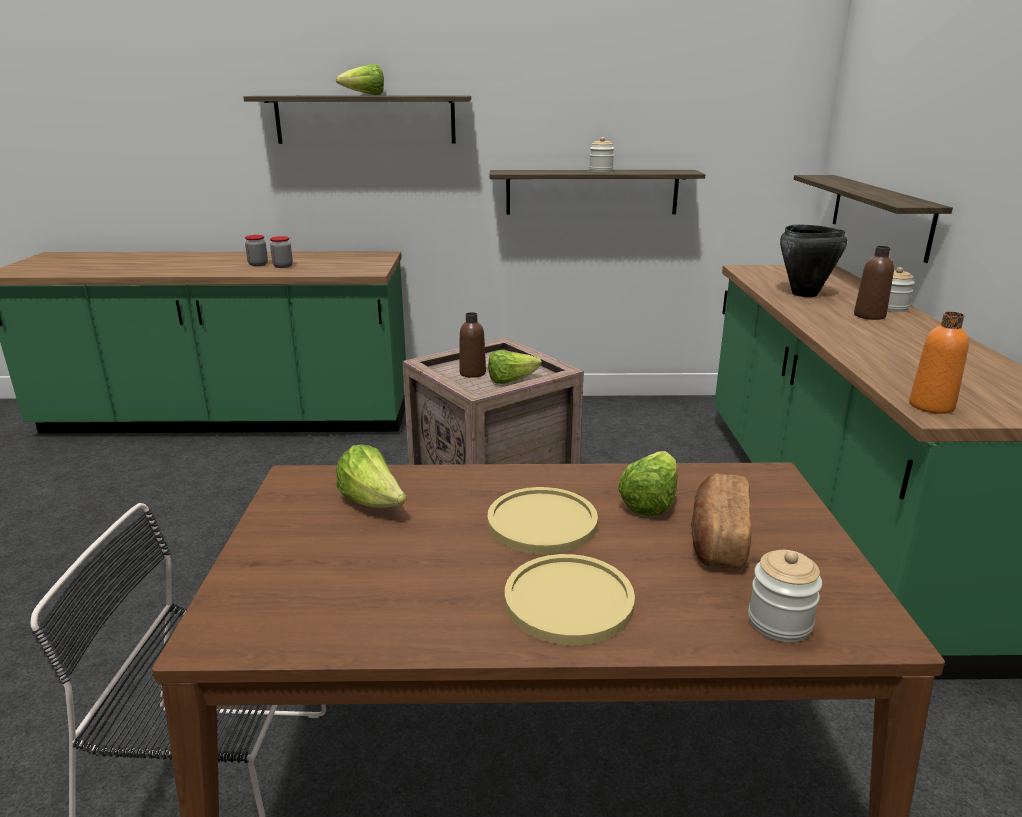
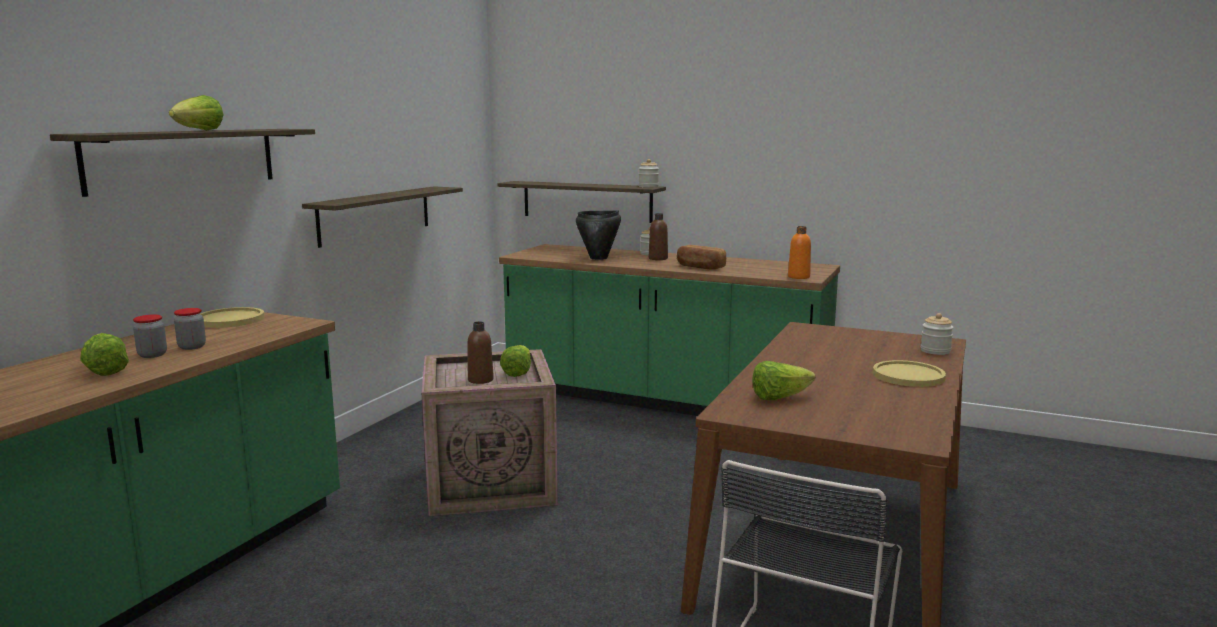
camera: 65 degrees left, 10 degrees down
yellow plate [487,487,598,554] -> yellow plate moved to [200,307,264,328]
jar [589,137,614,173] -> jar moved to [639,159,659,188]
lettuce [618,451,677,516] -> lettuce moved to [80,333,129,376]
bread [691,473,751,571] -> bread moved to [677,245,726,270]

